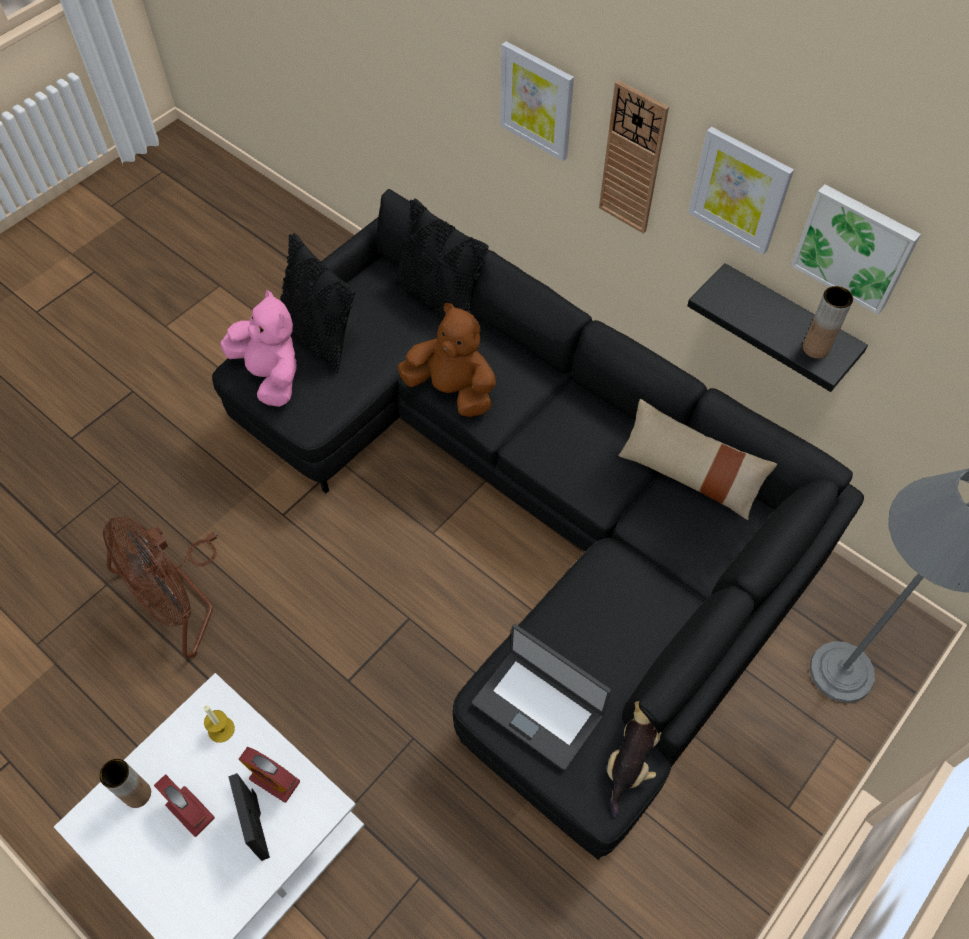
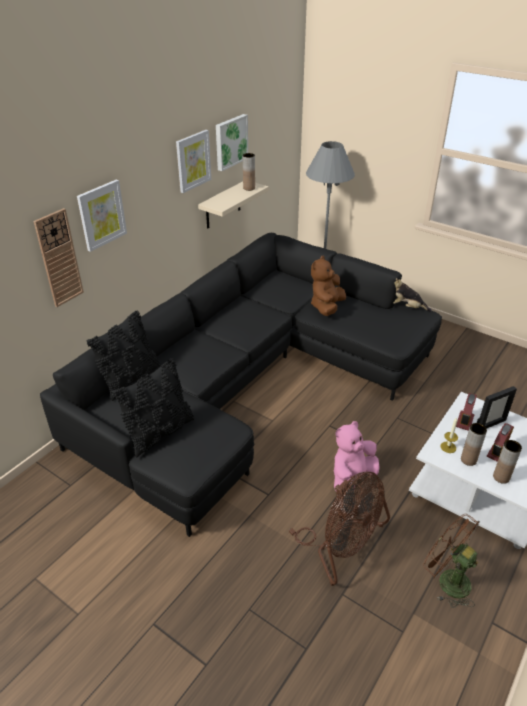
camera: 95 degrees left, 20 degrees down
pink plush toy [220,290,297,407] -> pink plush toy moved to [334,421,380,491]
brown plush toy [397,303,496,417] -> brown plush toy moved to [311,256,346,316]
laptop [472,624,611,770] -> none
wall clock [599,80,669,234] -> wall clock moved to [34,208,84,307]
beige pillow [618,399,777,520] -> none
black shelf [687,263,868,392] -> beige shelf [198,181,269,228]
none -> brown fan [423,514,480,608]
none -> brown vase [461,423,487,466]

